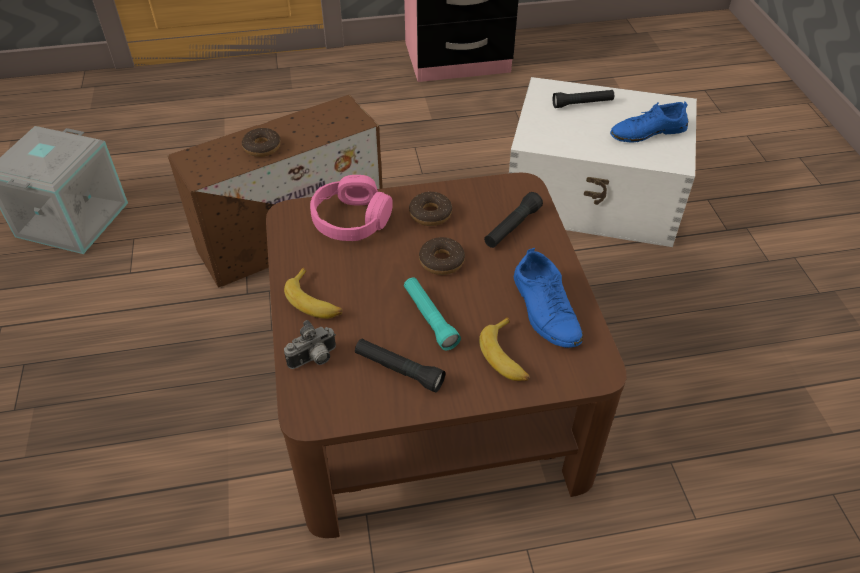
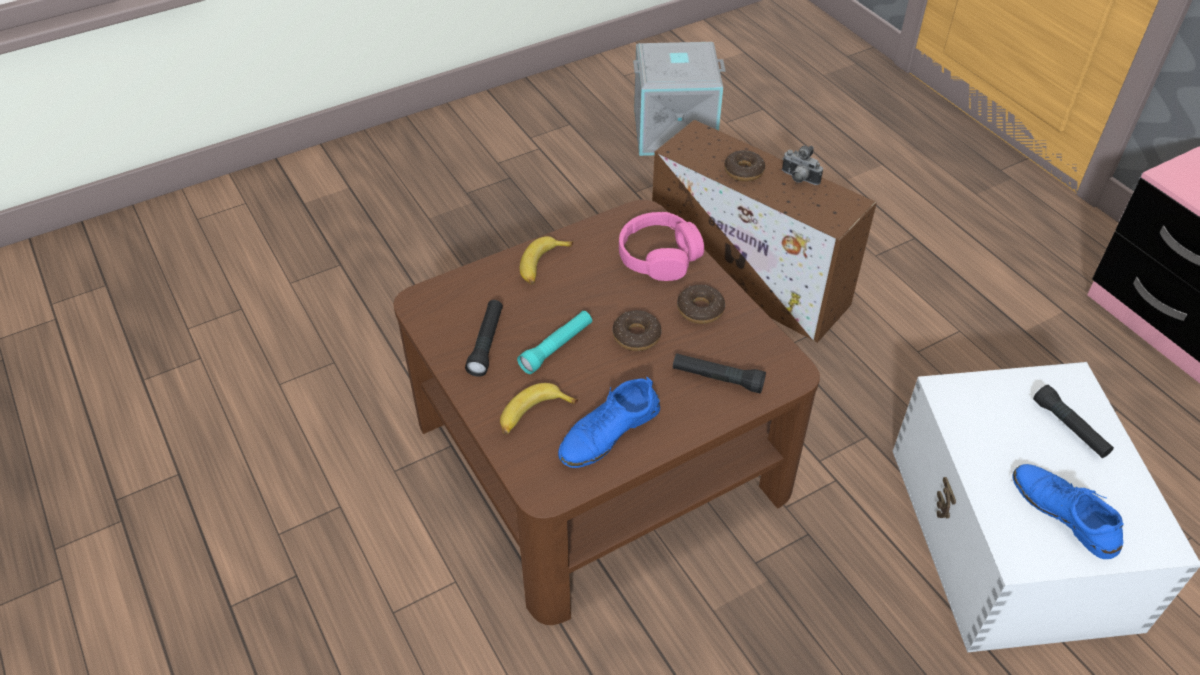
camera: 70 degrees right, 0 degrees up
camera [284,320,336,369] -> camera moved to [782,146,823,185]

